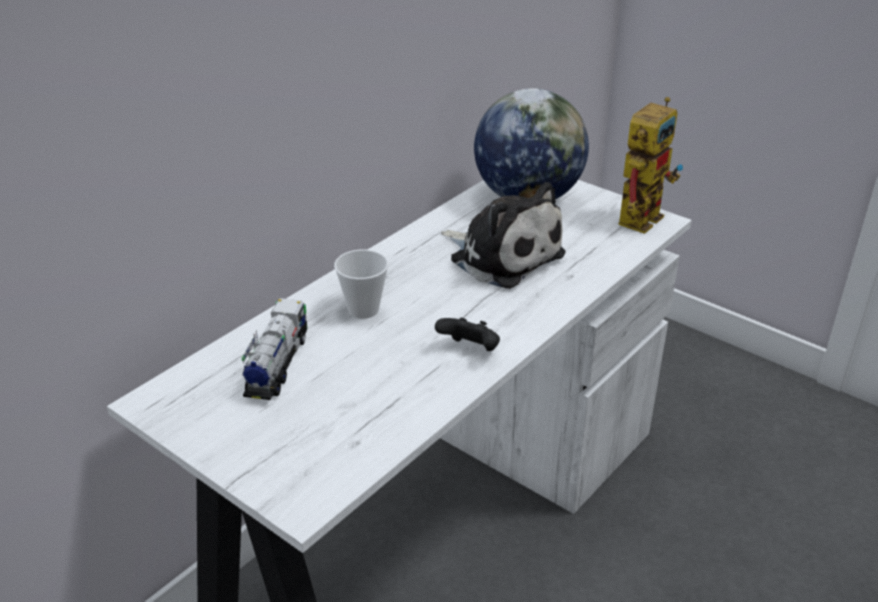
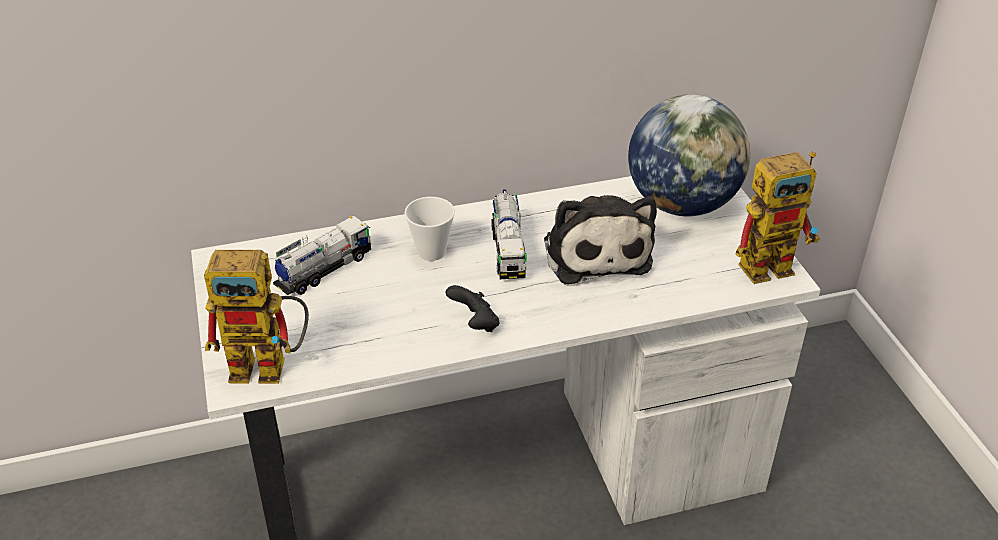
camera: 35 degrees right, 5 degrees up
none -> toy robot [204,250,309,384]
none -> toy truck [491,189,527,279]

